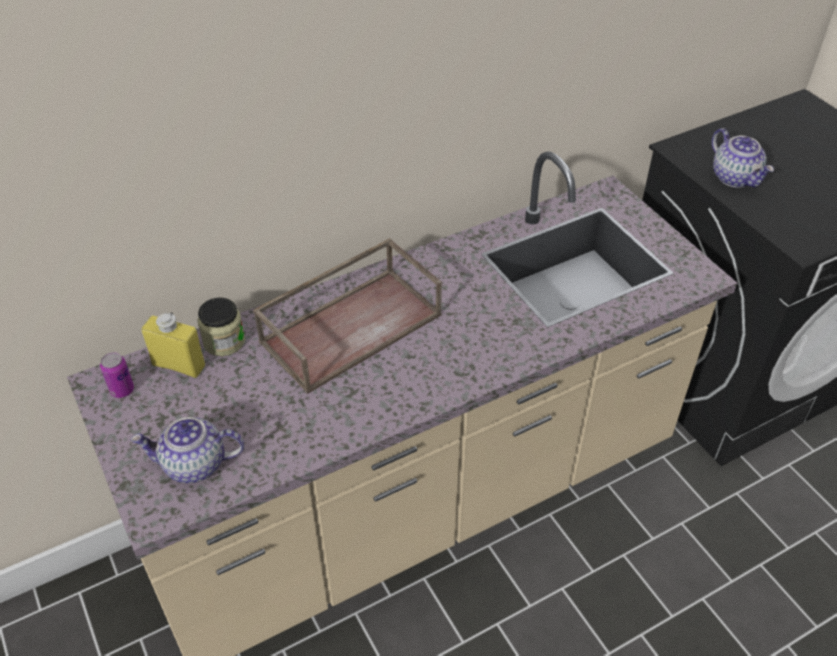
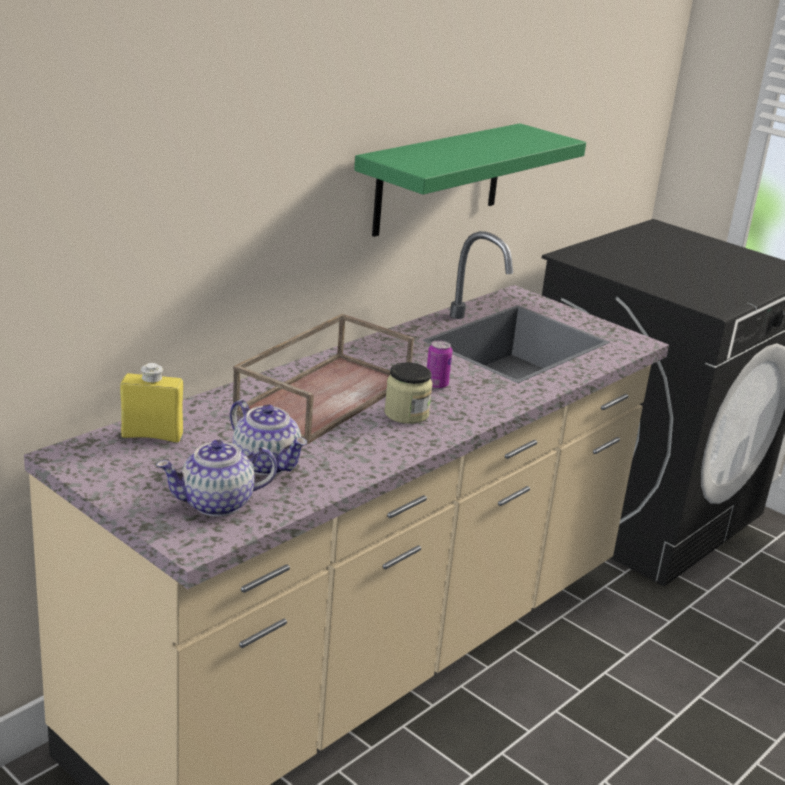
camera: 20 degrees left, 20 degrees down
can [100,352,134,398] -> can moved to [427,340,453,389]
jar [198,297,245,356] -> jar moved to [384,362,432,424]
teapot [712,128,774,188] -> teapot moved to [230,400,307,475]
none -> green shelf [354,123,586,237]

